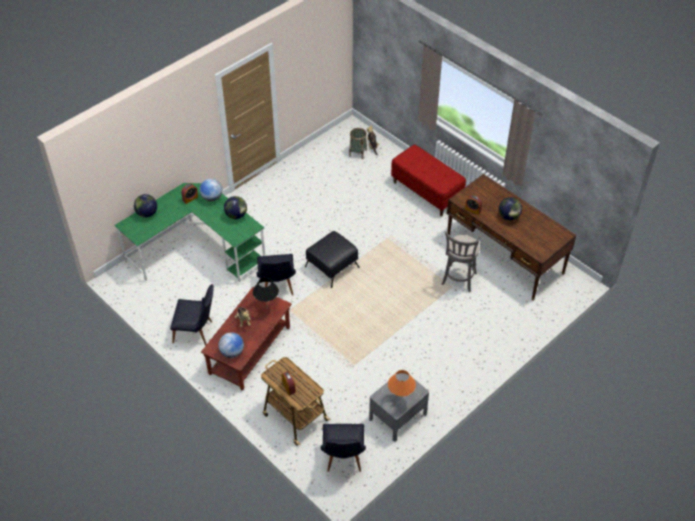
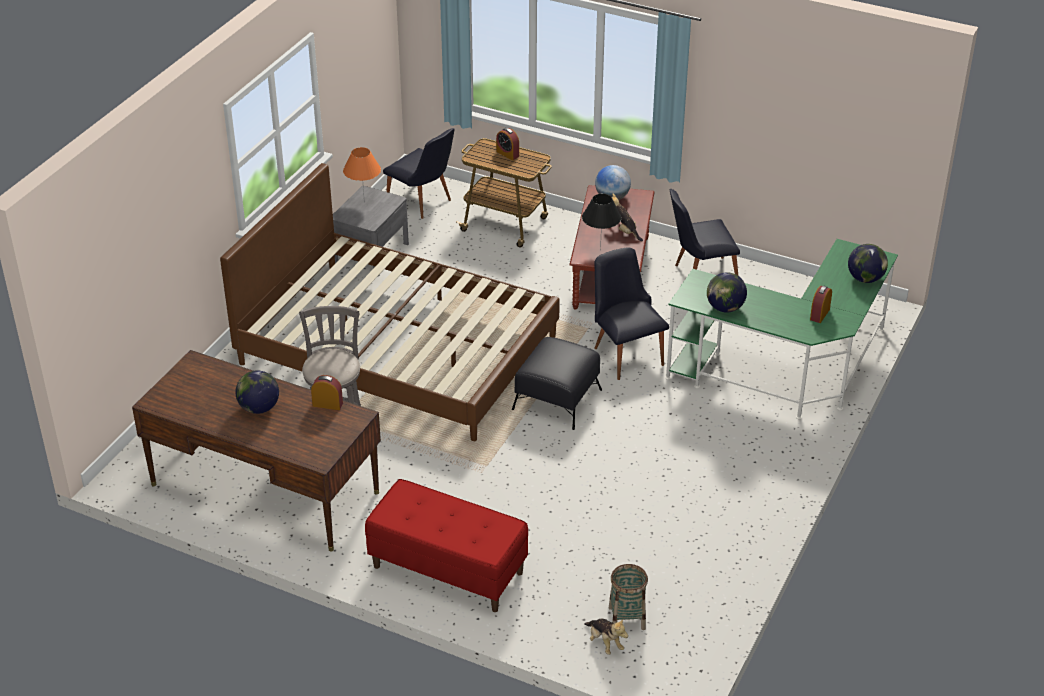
camera: 160 degrees right, 10 degrees down
globe [199,178,222,201] -> none
black chair [321,424,366,472] -> black chair turned 150 degrees clockwise [383,128,455,219]
none -> brown bed [220,163,560,441]

